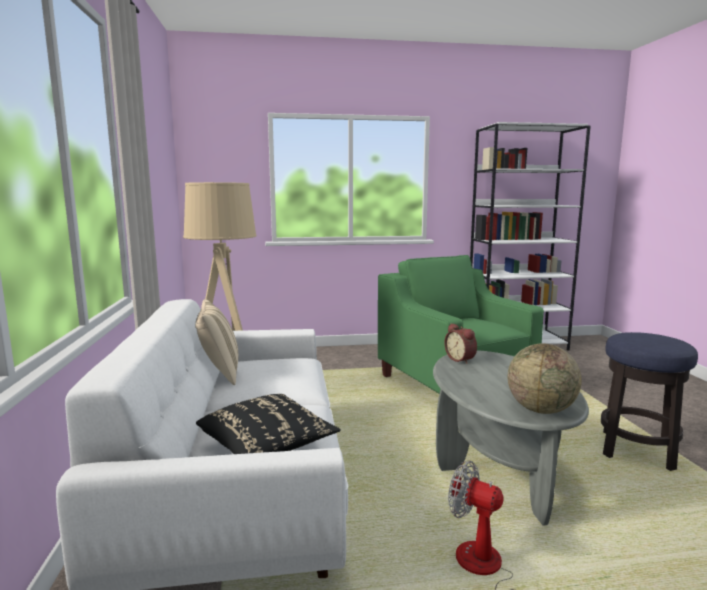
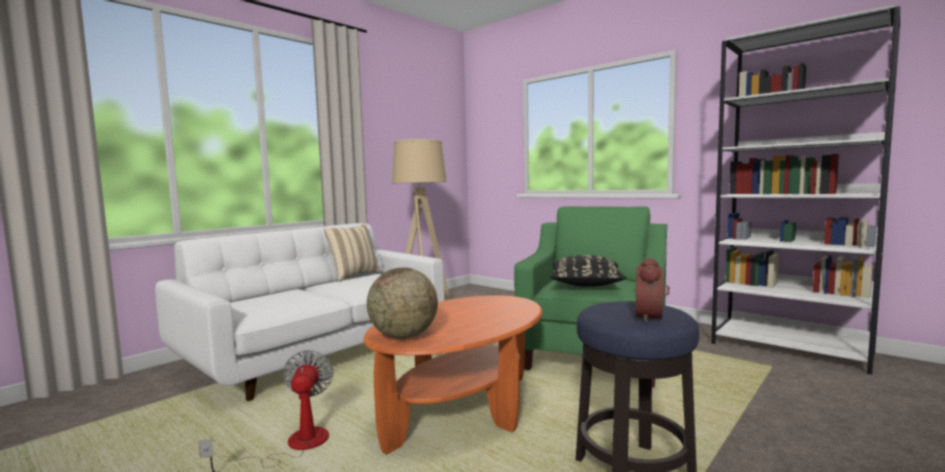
camera: 50 degrees right, 5 degrees down
black pillow [196,394,340,454] -> black pillow moved to [550,255,626,287]
grey coffee table [433,350,589,526] -> orange coffee table [364,295,543,455]
alarm clock [444,323,477,364] -> alarm clock moved to [636,258,670,323]

